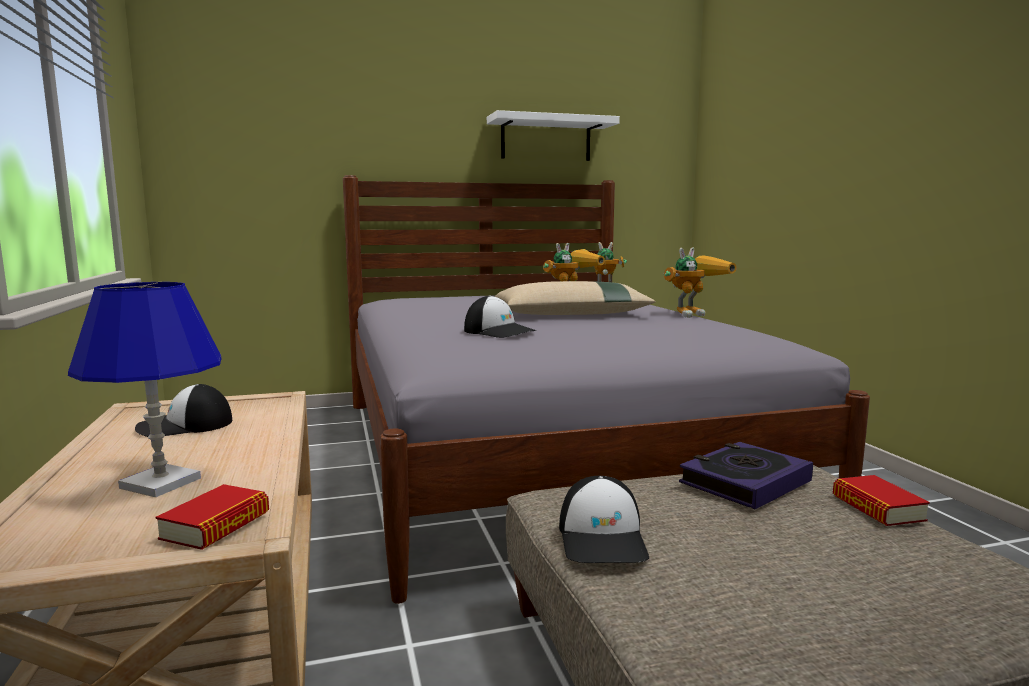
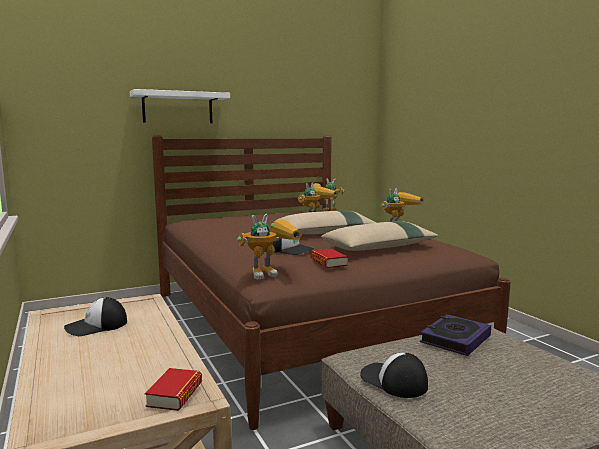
camera: 10 degrees left, 0 degrees up
blue table lamp [68,282,222,497] -> none
grey bed [343,175,870,604] -> brown bed [152,135,511,430]
white shelf [487,110,620,161] -> white shelf moved to [130,89,230,123]
cap [559,476,649,563] -> cap turned 150 degrees clockwise [360,353,428,398]
book [833,475,930,526] -> book moved to [311,249,348,268]
none -> toy robot [237,214,301,279]
none -> beige pillow [321,221,439,251]

